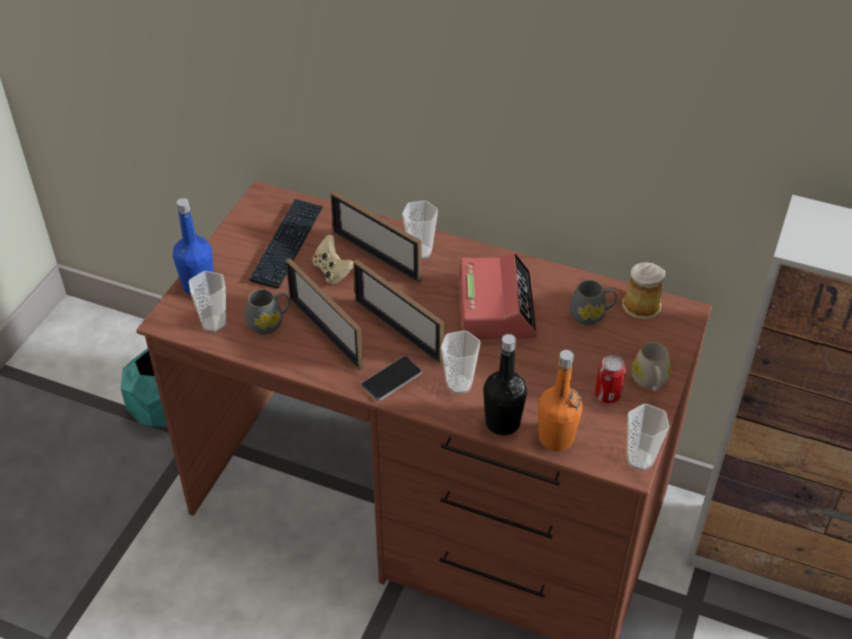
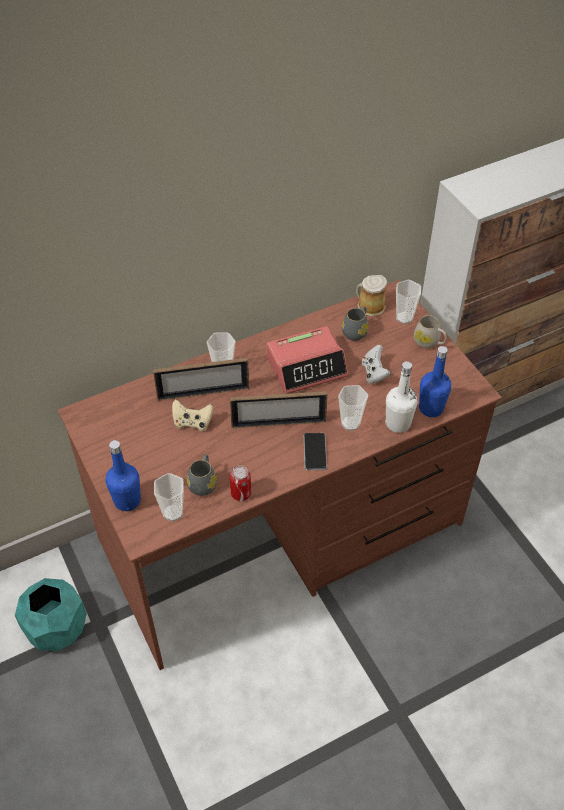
camera: 50 degrees left, 5 degrees up
keyboard [250,199,323,289] -> none
picture frame [286,258,363,370] -> none
alarm clock [459,252,538,339] -> alarm clock turned 120 degrees clockwise [267,326,348,394]
black bottle [483,334,527,435] -> white bottle [385,361,418,433]
orange bottle [538,350,583,451] -> blue bottle [419,346,451,417]
can [595,355,626,403] -> can moved to [230,465,251,501]
cup [627,404,670,471] -> cup moved to [396,280,421,324]
none -> white game controller [362,345,391,384]

